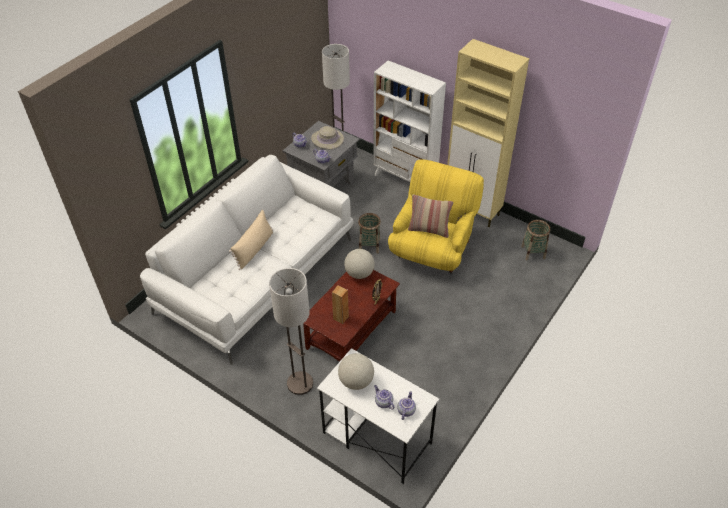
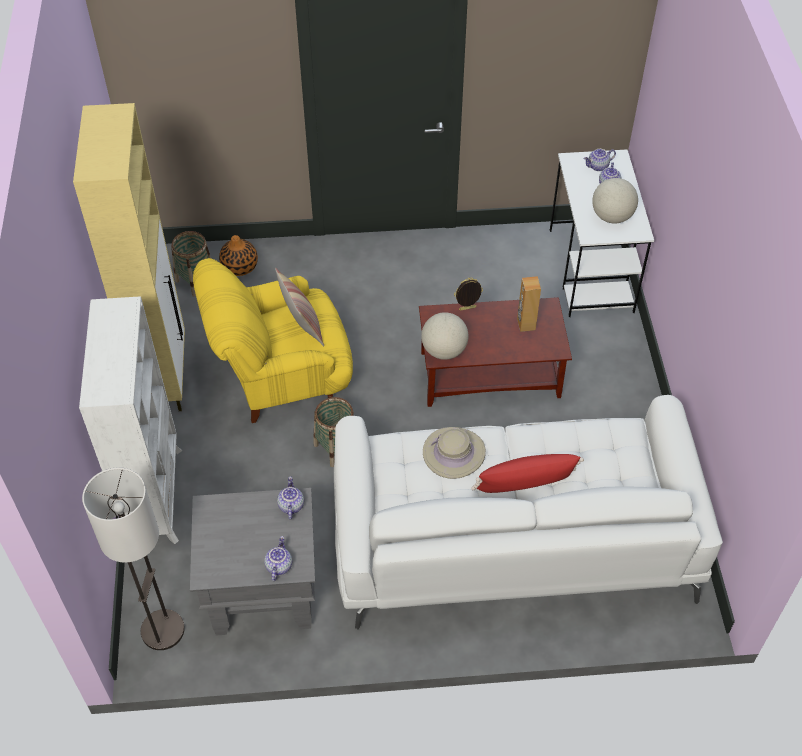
camera: 130 degrees left, 5 degrees up
beige pillow [229,210,273,270] -> red pillow [471,454,584,493]
floor lamp [269,268,313,395] -> none
beige hat [311,126,344,149] -> beige hat moved to [423,427,486,479]
none -> vase [219,235,258,276]

